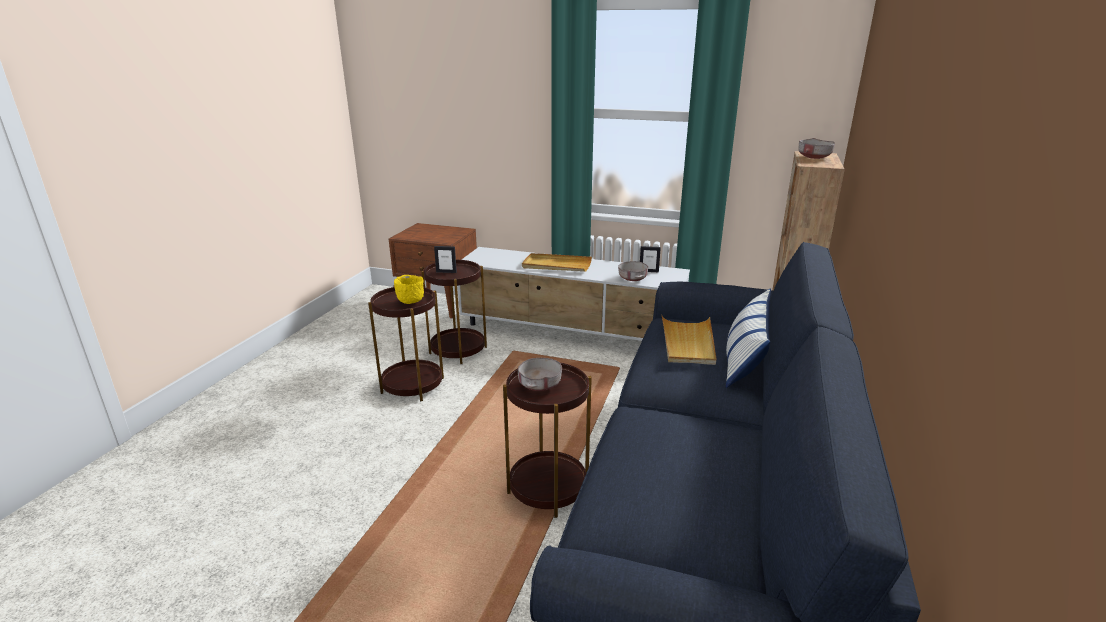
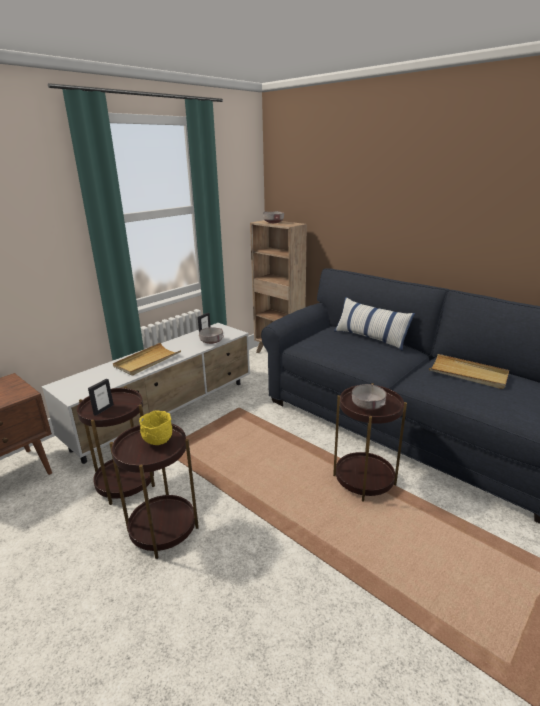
camera: 65 degrees left, 0 degrees up
beige tray [662,316,716,365] -> beige tray moved to [429,354,509,389]

